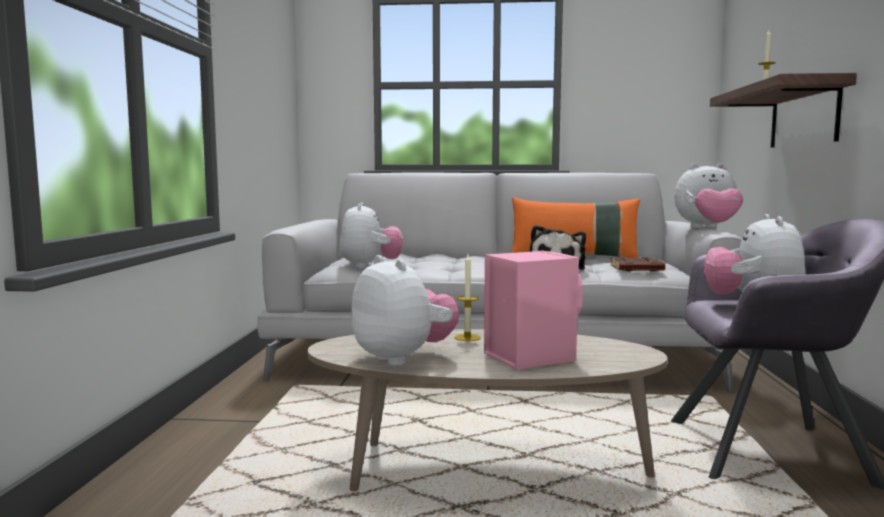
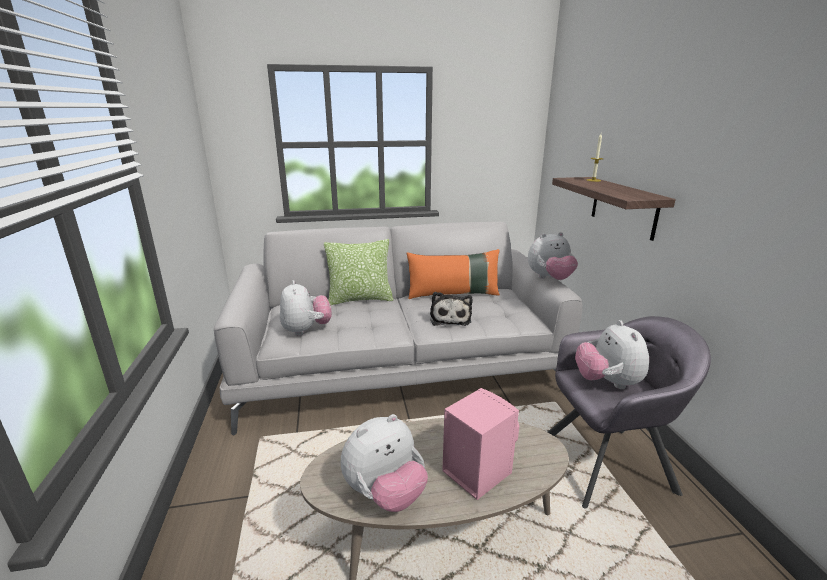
camera: 15 degrees left, 15 degrees up
plush toy [351,255,459,366] -> plush toy turned 105 degrees clockwise [341,414,428,512]
candle [454,254,481,341] -> none
brown book [610,257,665,271] -> none
none -> pillow [324,239,394,306]

